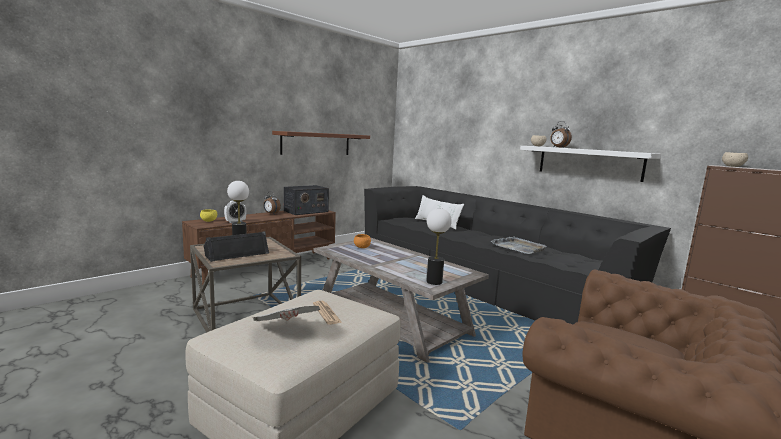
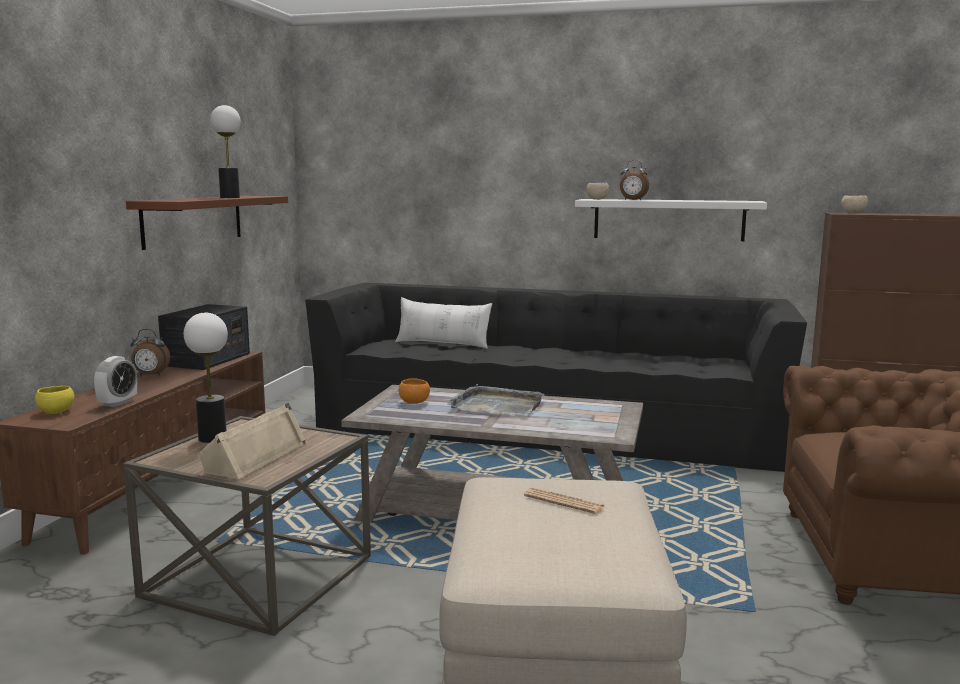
camera: 30 degrees left, 0 degrees up
black speaker [203,231,269,262] -> beige speaker [197,403,307,479]
newspaper [253,306,321,321] -> none
table lamp [426,208,452,285] -> table lamp moved to [210,105,241,198]
grey tray [490,236,547,254] -> grey tray moved to [447,384,545,417]

